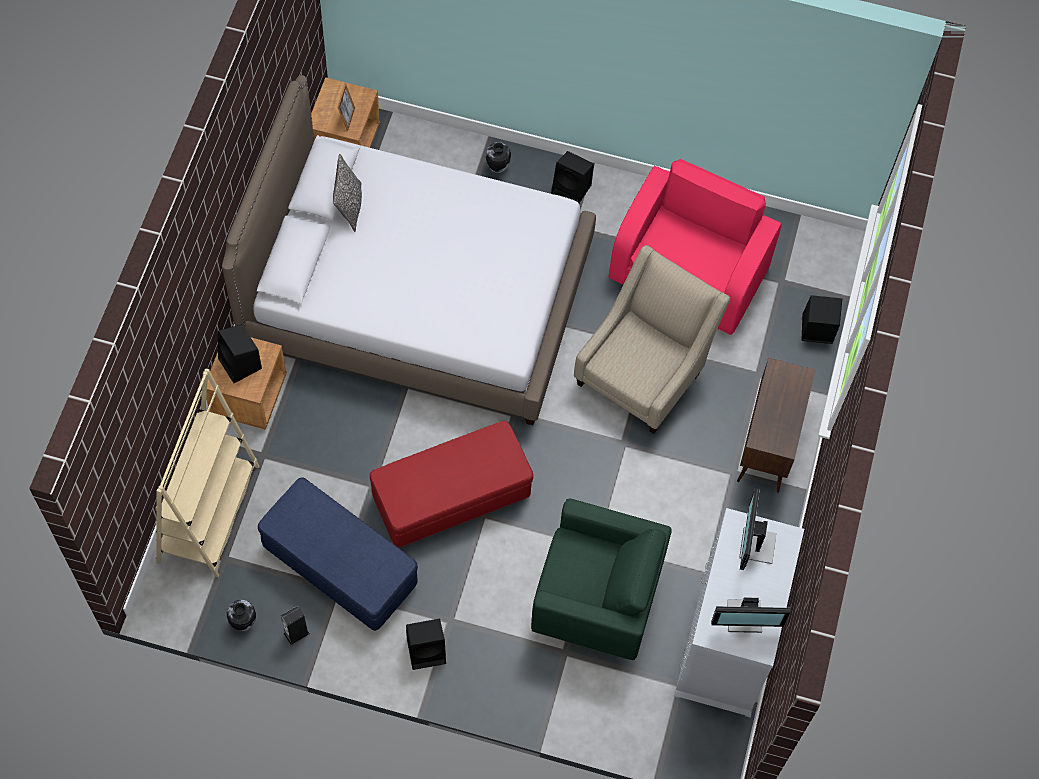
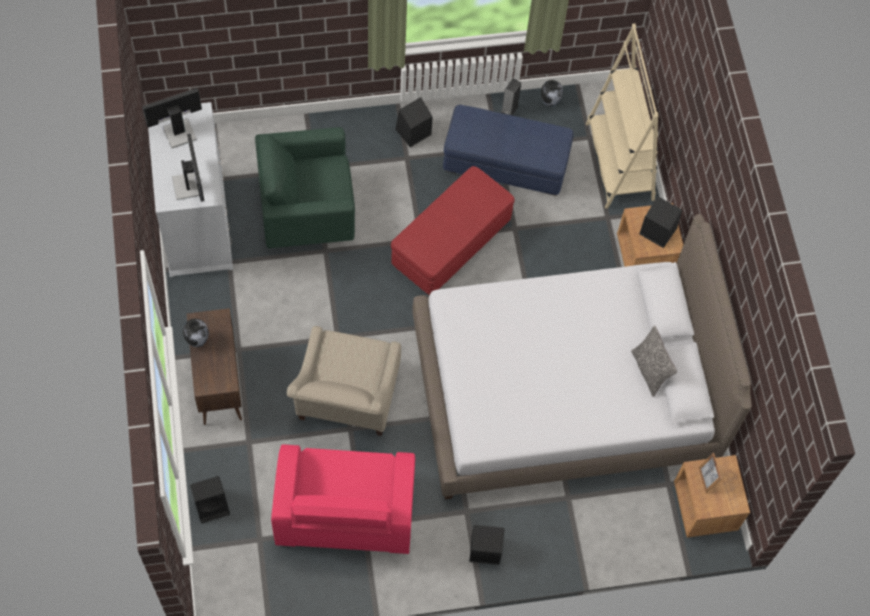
camera: 155 degrees right, 0 degrees up
vase [485,142,511,173] -> vase moved to [183,318,209,347]

